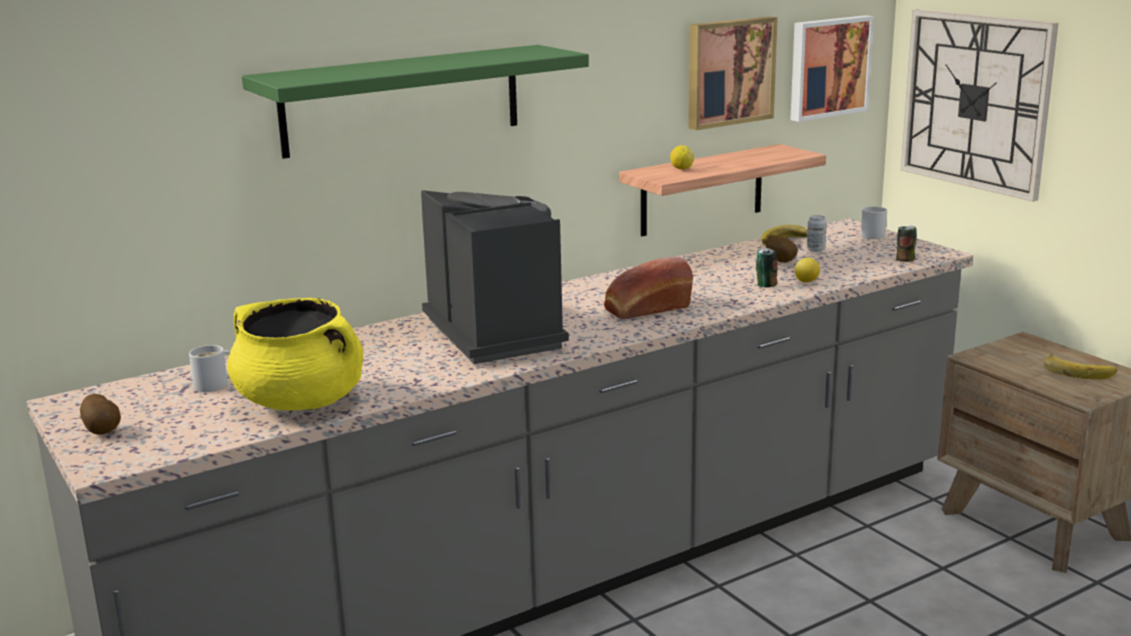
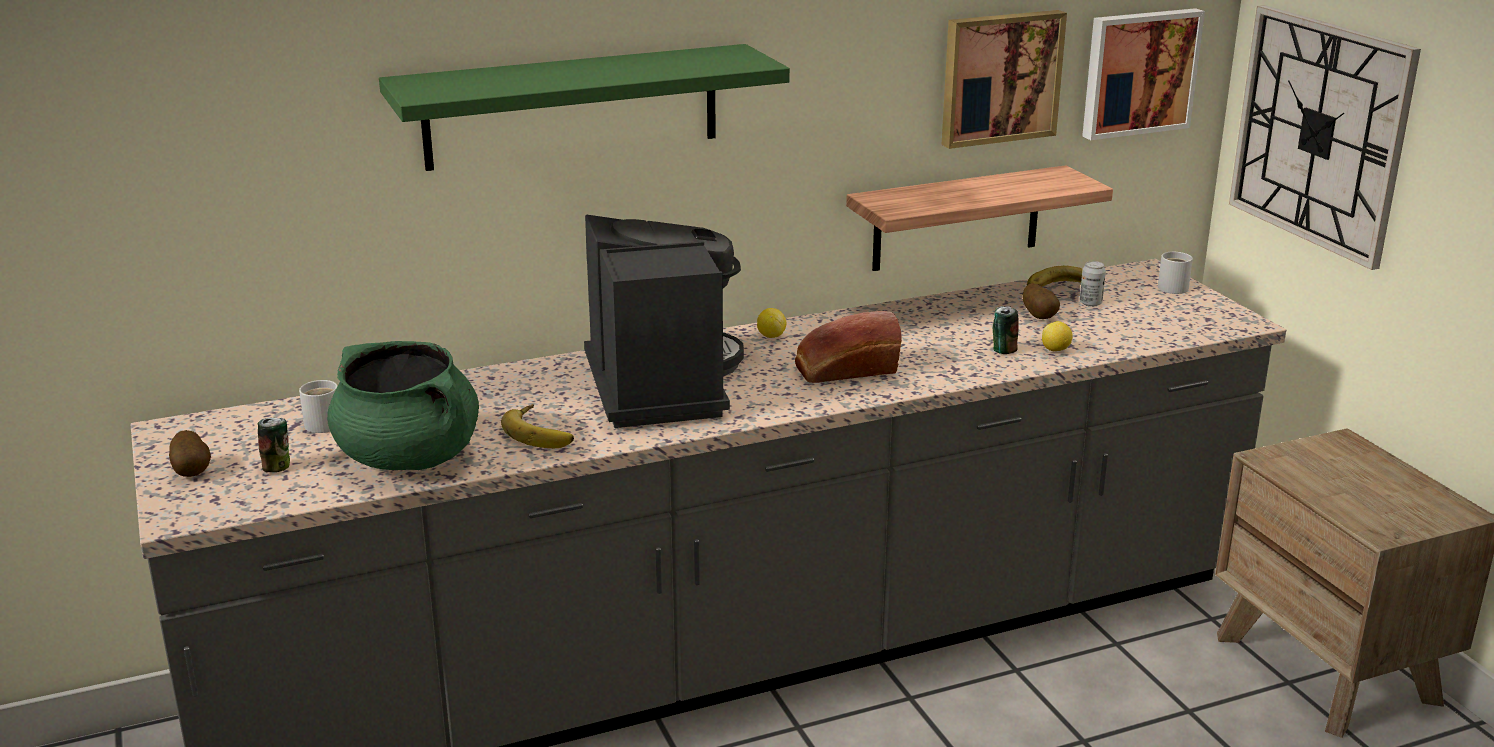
camera: 10 degrees right, 5 degrees up
yellow cooking pot [227,298,363,410] -> green cooking pot [327,341,479,470]
lemon [670,145,694,170] -> lemon moved to [757,308,786,338]
can [896,226,917,262] -> can moved to [257,418,290,472]
banana [1044,353,1117,379] -> banana moved to [501,404,574,448]

